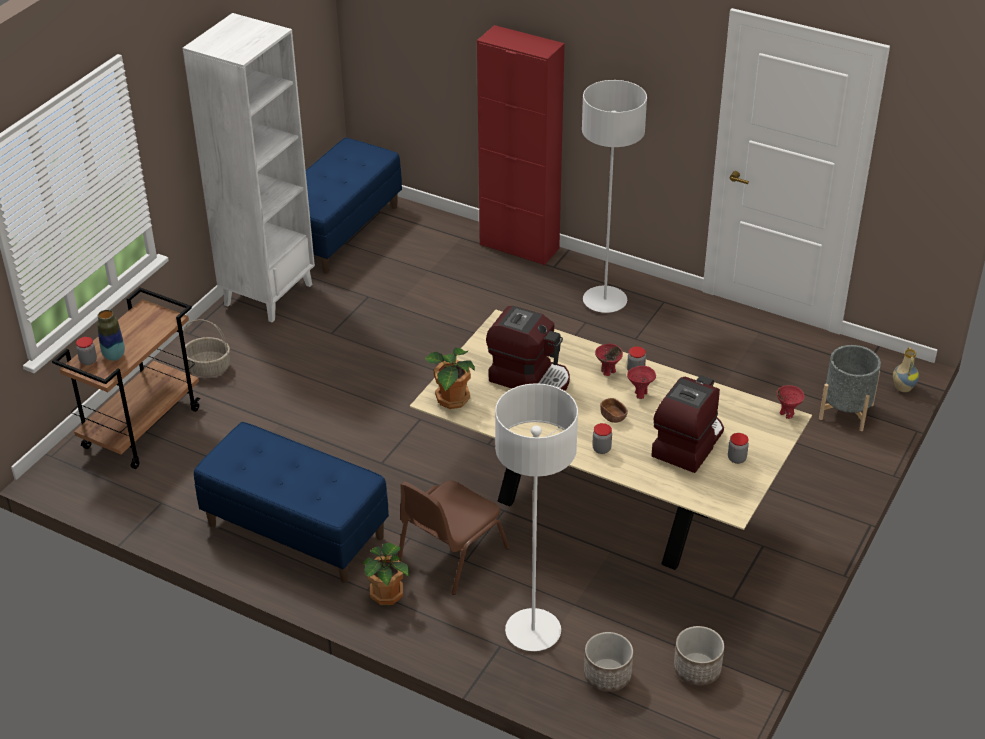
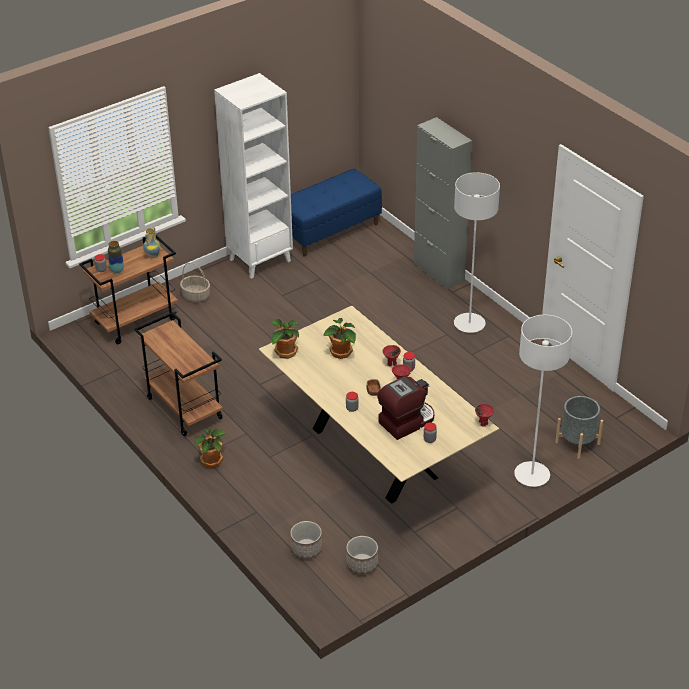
camera: 25 degrees right, 0 degrees up
blue bench [194,422,389,583] -> brown cart [134,312,223,437]
brown chair [398,480,509,595] -> none
red cabinet [477,25,565,266] -> grey cabinet [414,117,472,290]
coffee machine [486,306,570,391] -> potted plant [323,318,356,359]
white floor lamp [495,383,578,651] -> white floor lamp moved to [514,315,572,487]
vase [893,347,919,392] -> vase moved to [143,227,161,258]

